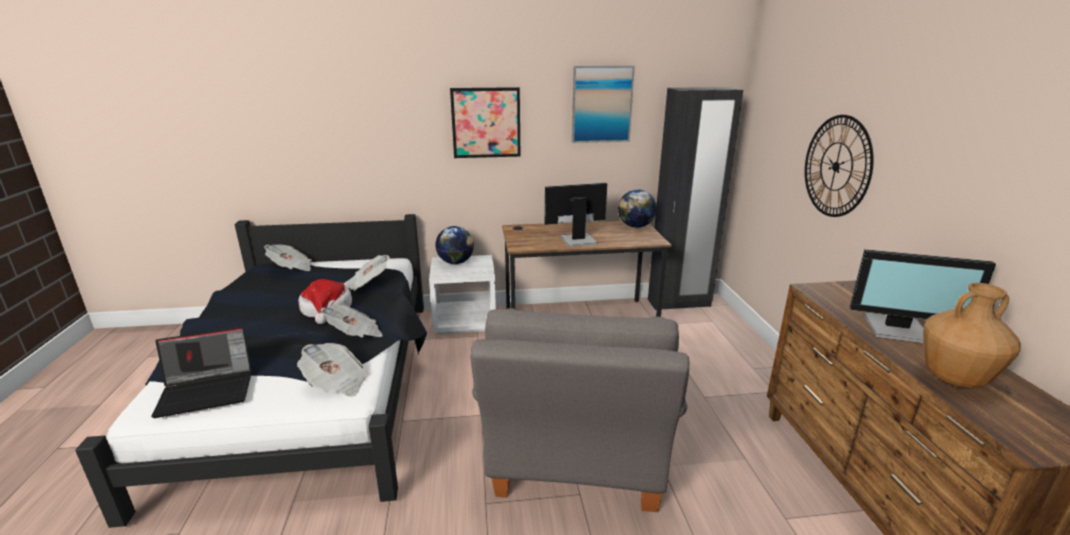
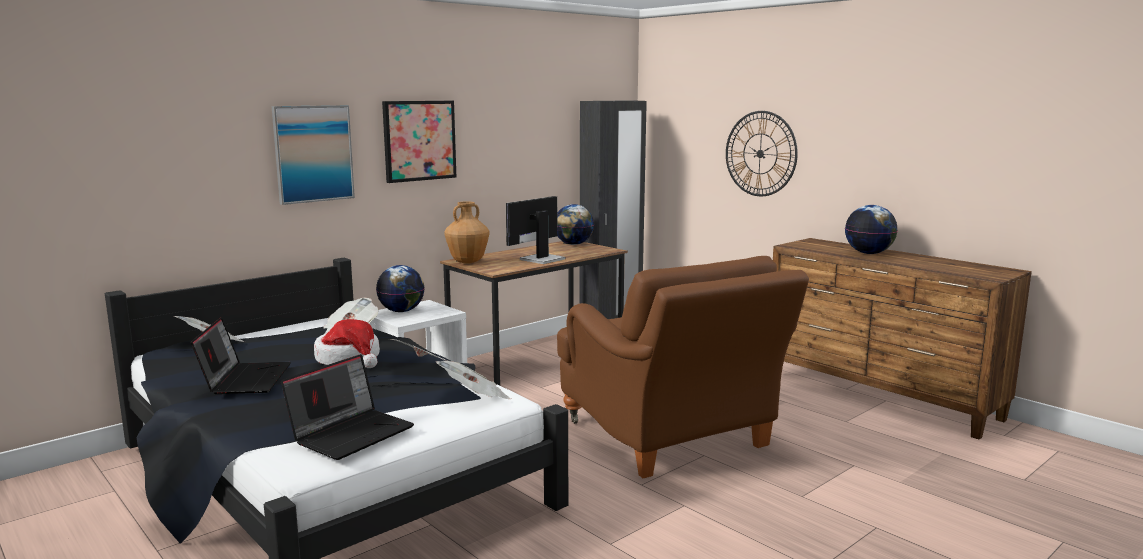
camera: 35 degrees left, 10 degrees down
grey armchair [470,308,690,512] -> brown armchair [557,256,809,478]
picture [572,66,635,143] -> picture moved to [272,105,355,205]
monitor [850,249,996,343] -> globe [845,205,898,254]
brown vase [923,283,1021,388] -> brown vase moved to [444,201,489,264]
none -> laptop [191,317,291,394]

